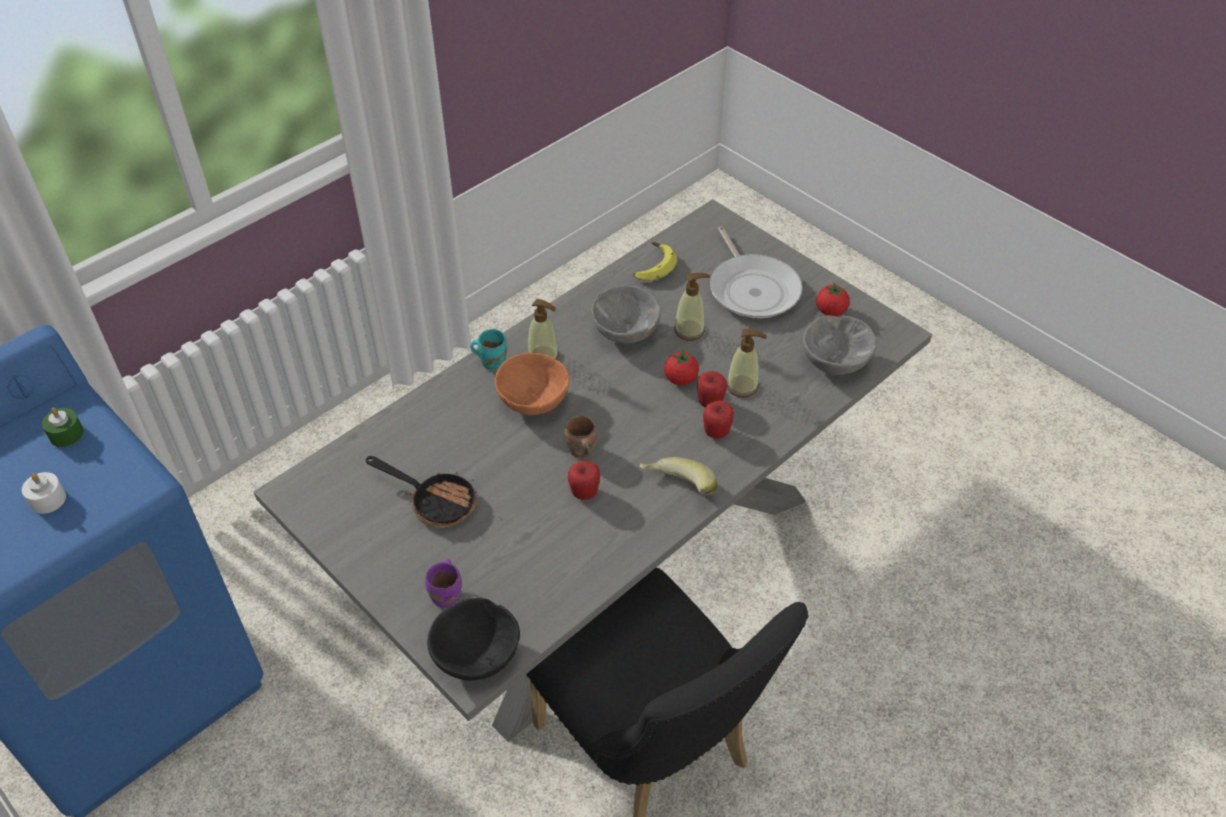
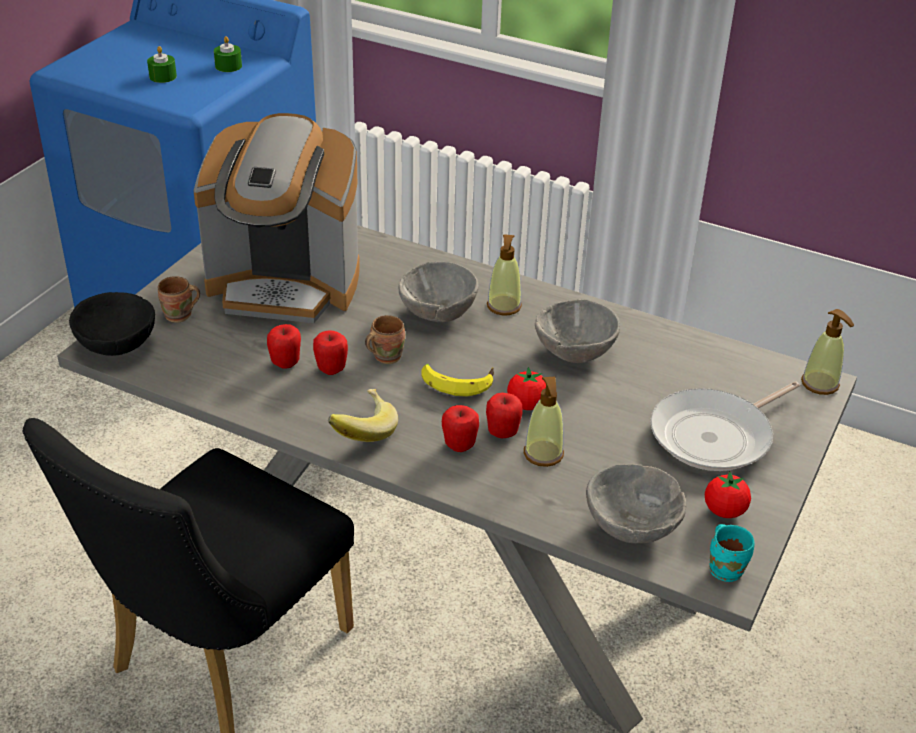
camera: 70 degrees right, 10 degrees down
white candle [22,472,66,514] -> green candle [147,46,177,83]
frying pan [366,456,477,528] -> coffee machine [193,113,360,323]
purple mug [425,559,461,608] -> brown mug [158,276,200,323]
turquoise mug [470,329,507,371] -> turquoise mug moved to [709,524,755,582]
orange bowl [495,353,570,415] -> grey bowl [399,261,479,322]
banana [633,242,677,281] -> banana moved to [421,364,494,397]
soap dispenser [674,273,710,341] -> soap dispenser moved to [801,309,854,395]
none -> apple [267,324,301,369]

